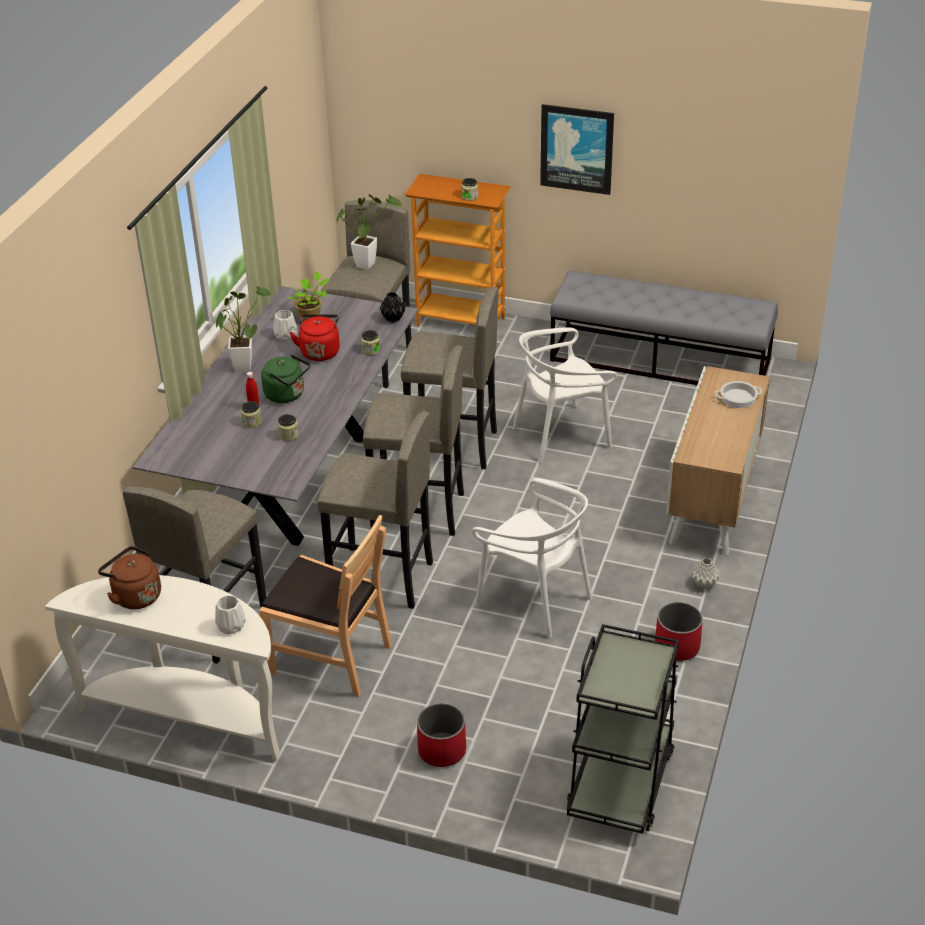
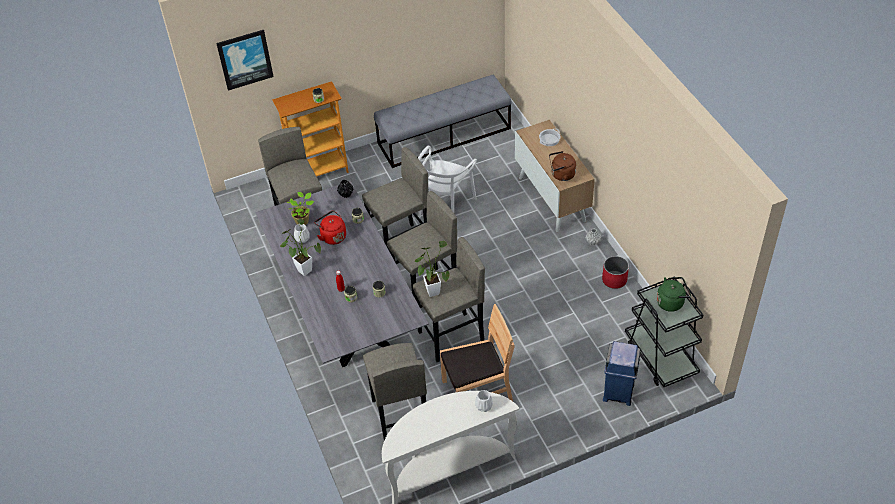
camera: 40 degrees left, 10 degrees up
brown kettle [98,546,161,609] -> brown kettle moved to [549,151,576,181]
green kettle [261,354,310,403] -> green kettle moved to [657,277,691,312]
potted plant [336,194,402,270] -> potted plant moved to [415,241,450,297]
red planter [417,703,466,767] -> none
white chair [472,478,592,638] -> none
picture [540,104,614,195] -> picture moved to [216,30,274,91]
none -> blue trash can [603,341,641,406]

